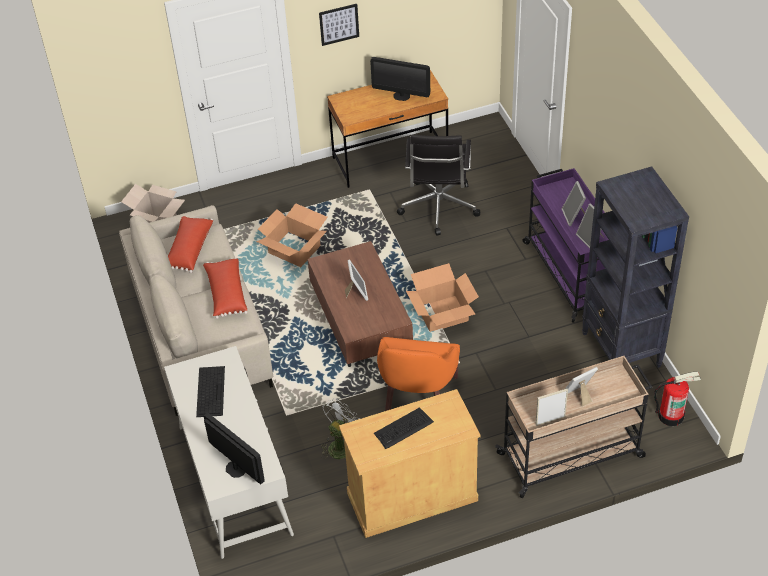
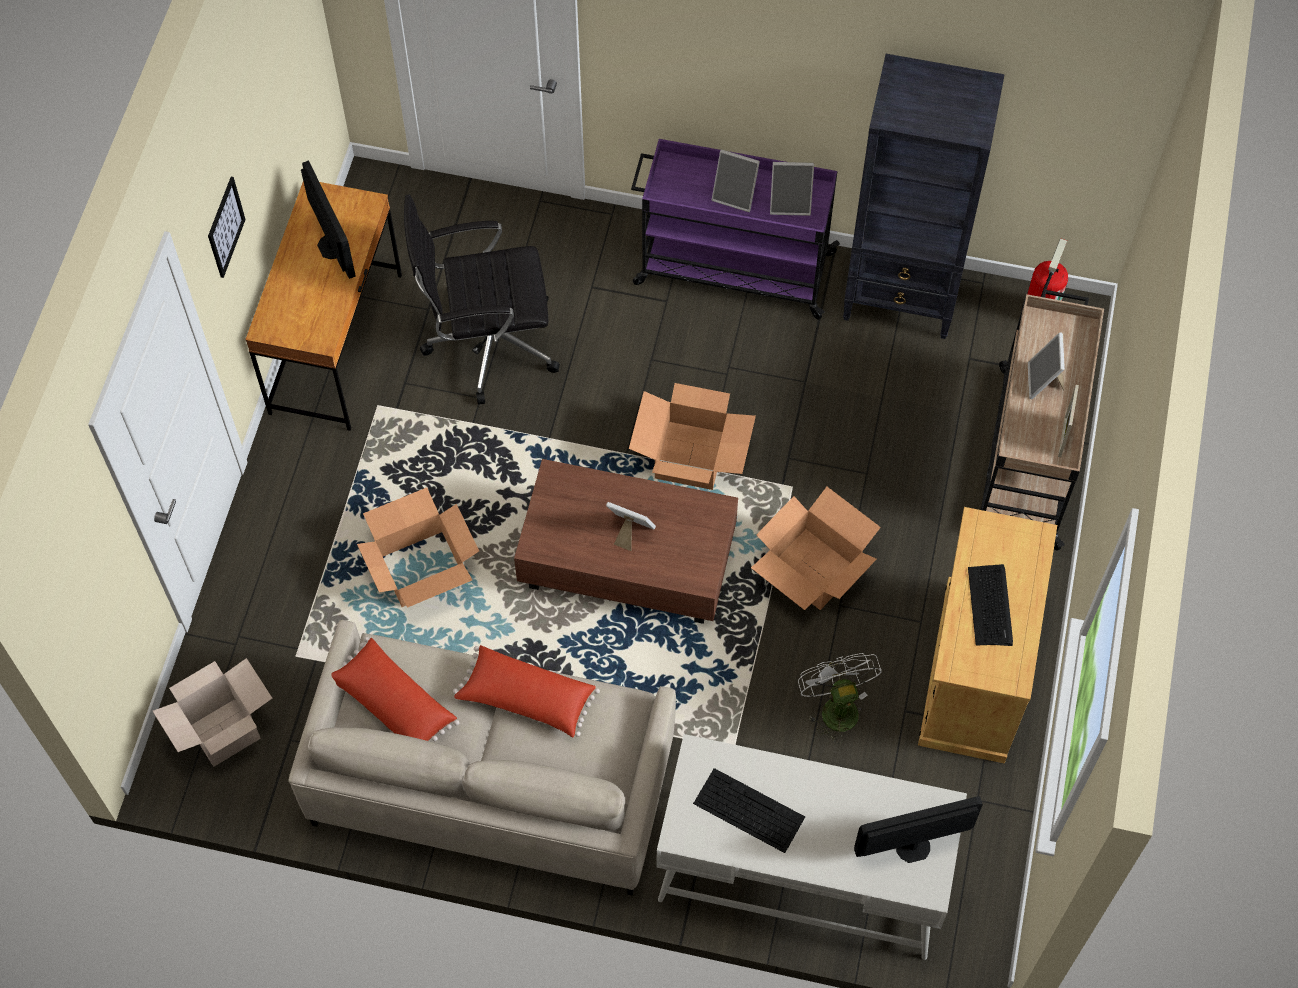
camera: 60 degrees left, 15 degrees up
monitor [370,57,430,101] -> monitor turned 75 degrees counterclockwise [301,161,356,279]
orange armchair [377,337,460,411] -> cardboard box [751,487,881,610]
black office chair [397,134,480,236] -> black office chair turned 135 degrees clockwise [404,194,560,405]

